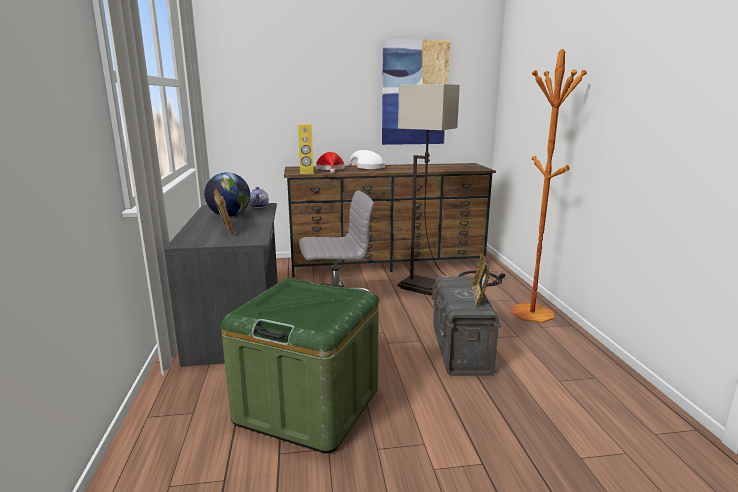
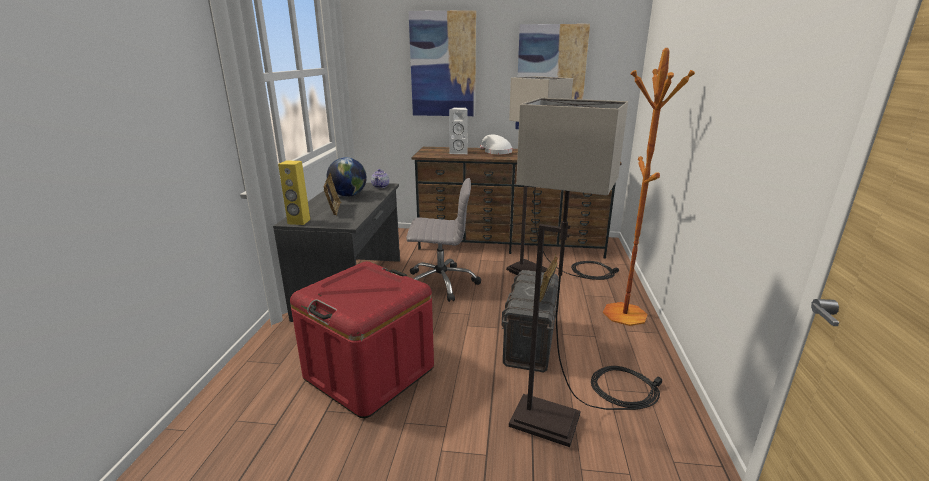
camera: 15 degrees right, 5 degrees up
green storage box [221,278,379,453] -> red storage box [290,261,434,418]
yellow speaker [298,124,313,174] -> yellow speaker moved to [278,160,310,225]
red hat [316,152,345,173] -> white speaker [449,107,468,154]
none -> picture [409,10,476,116]
none -> floor lamp [509,98,662,447]

